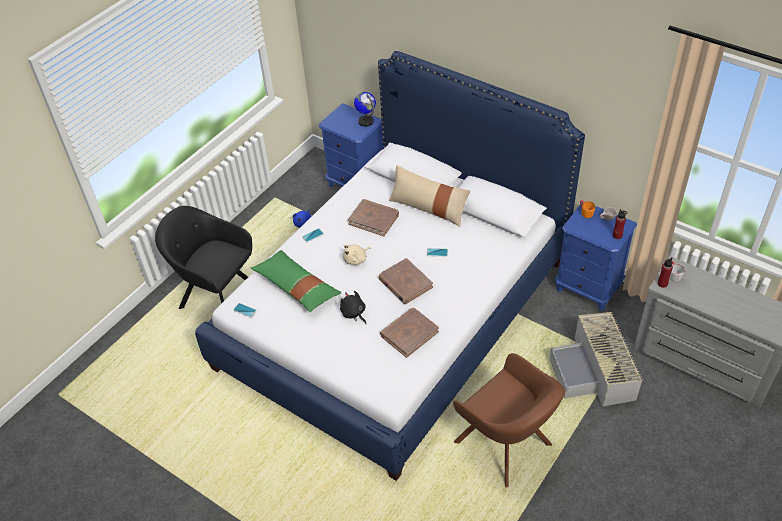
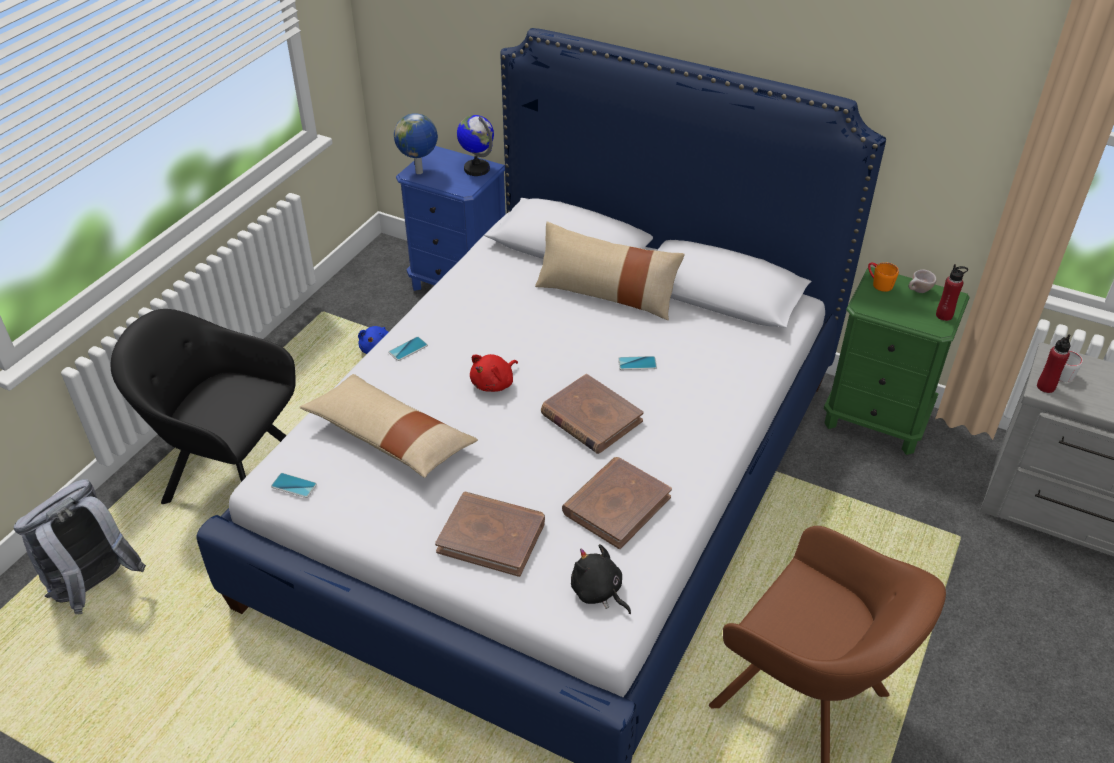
camera: 10 degrees left, 5 degrees down
green pillow [251,250,342,312] -> beige pillow [300,374,478,478]
black plush toy [340,291,366,324] -> black plush toy moved to [571,544,631,614]
beige plush toy [343,244,371,265] -> red plush toy [470,354,518,392]
brown book [348,199,399,236] -> brown book moved to [435,491,545,577]
grey storage box [549,312,642,407] -> none
blue nightstand [555,201,637,311] -> green nightstand [824,267,970,455]
none -> grey backpack [14,479,146,614]
none -> globe [394,113,438,174]

